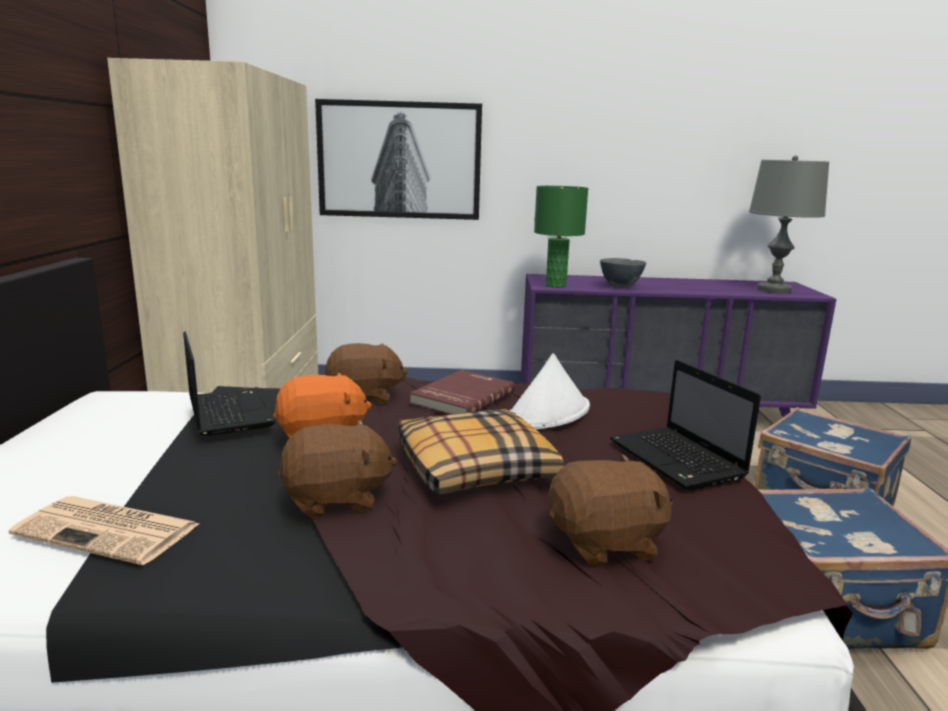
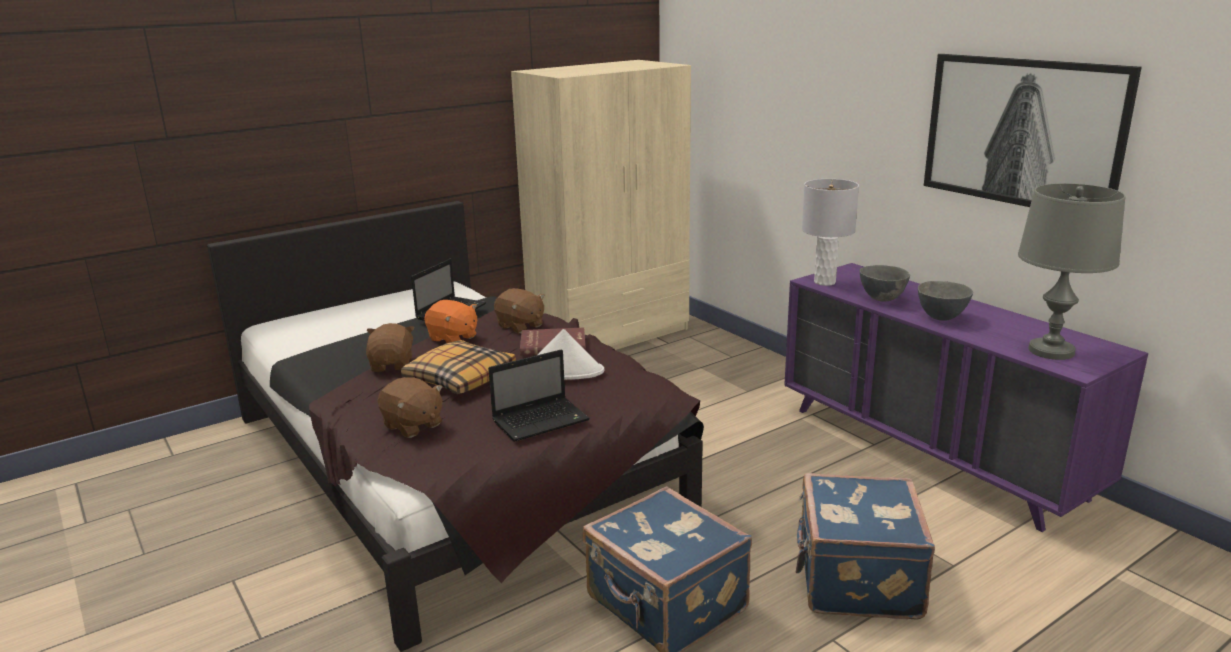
camera: 55 degrees right, 5 degrees up
newspaper [9,496,199,565] -> none
brown plush toy [278,420,398,517] -> brown plush toy turned 135 degrees counterclockwise [366,323,414,372]
picture [315,99,482,220] -> picture moved to [924,54,1142,207]
green table lamp [534,186,588,288] -> grey table lamp [802,179,859,286]
laptop [610,360,761,491] -> laptop turned 150 degrees counterclockwise [488,349,590,442]
none -> grey bowl [918,281,973,321]

